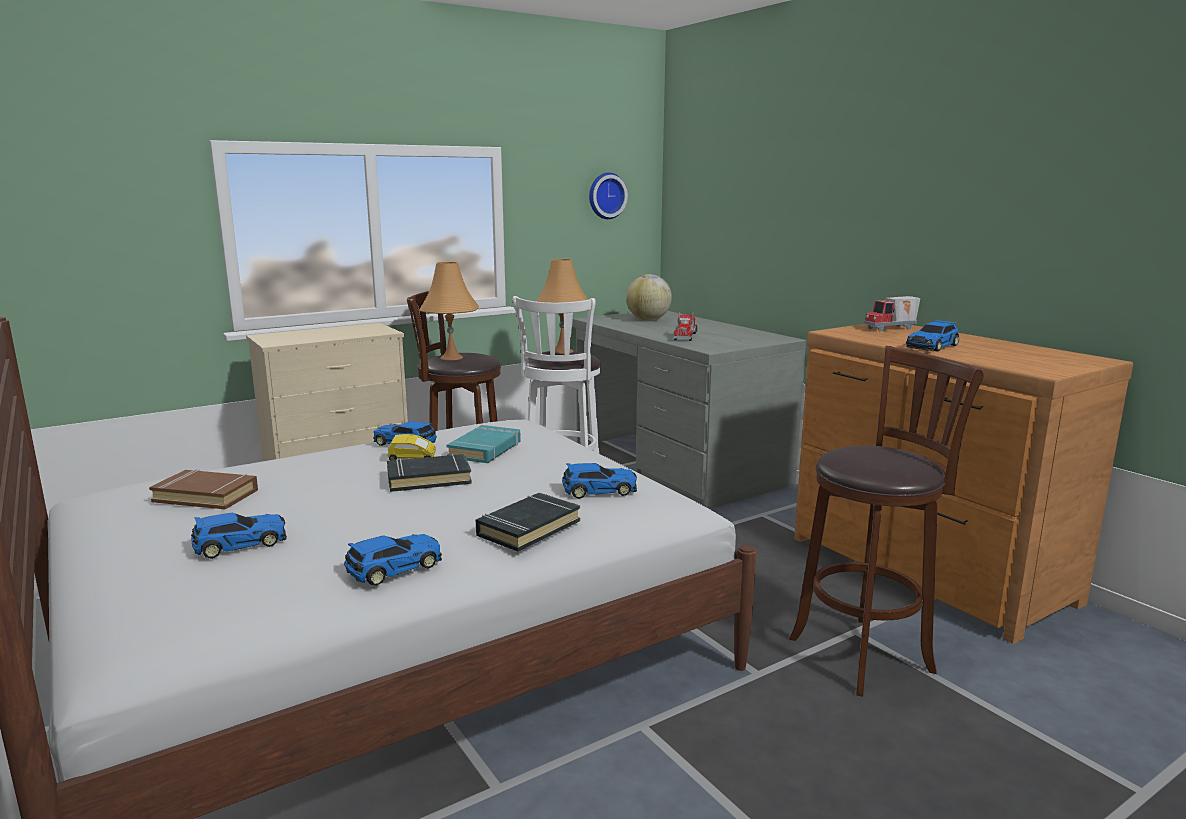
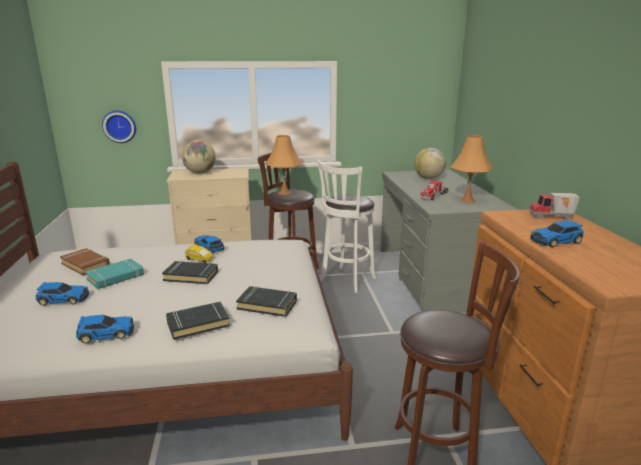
camera: 25 degrees right, 5 degrees up
turquoise book [447,425,521,463] -> turquoise book moved to [85,259,144,289]
orange table lamp [536,259,588,354] -> orange table lamp moved to [450,135,493,203]
toy car [562,463,637,499] -> black book [236,286,297,317]
wall clock [589,173,628,219] -> wall clock moved to [102,111,136,143]
none -> globe [182,140,216,174]

